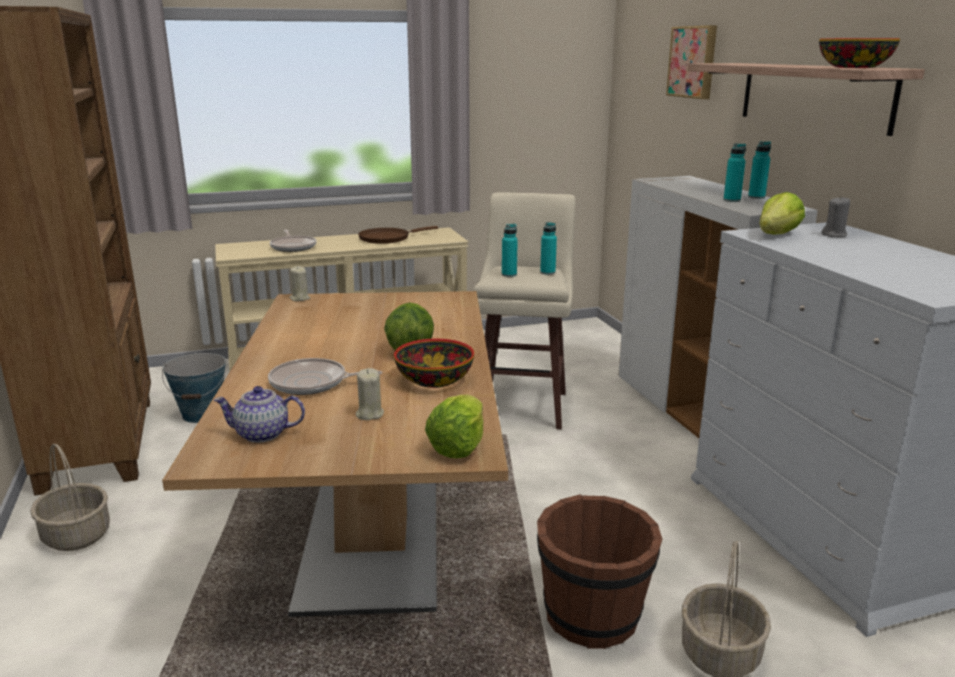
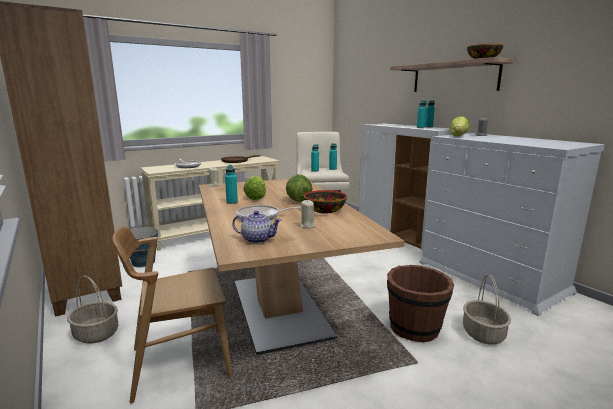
camera: 15 degrees left, 5 degrees down
teapot [214,386,305,443] -> teapot turned 150 degrees counterclockwise [232,211,281,244]
lettuce [425,394,483,458] -> lettuce moved to [243,176,266,200]
picture [666,25,717,99] -> none
none -> brown chair [112,226,232,404]
none -> turquoise bottle [225,165,238,204]

